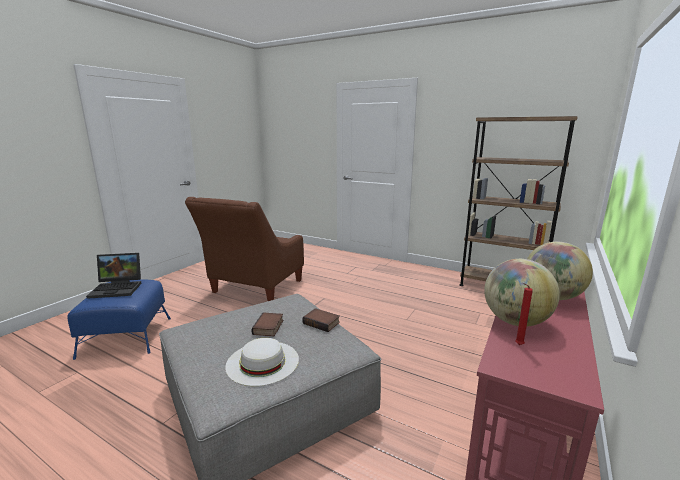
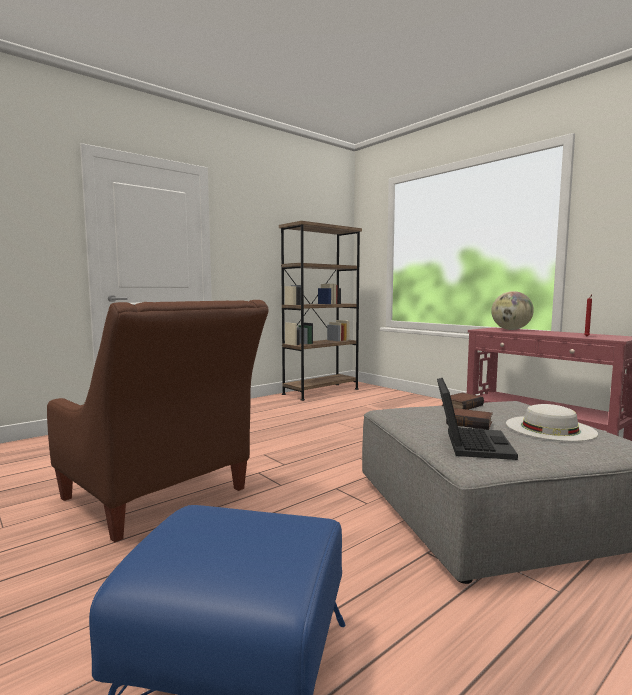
camera: 70 degrees left, 10 degrees down
laptop [86,253,142,299] -> laptop moved to [437,378,518,460]
globe [484,259,560,326] -> none

